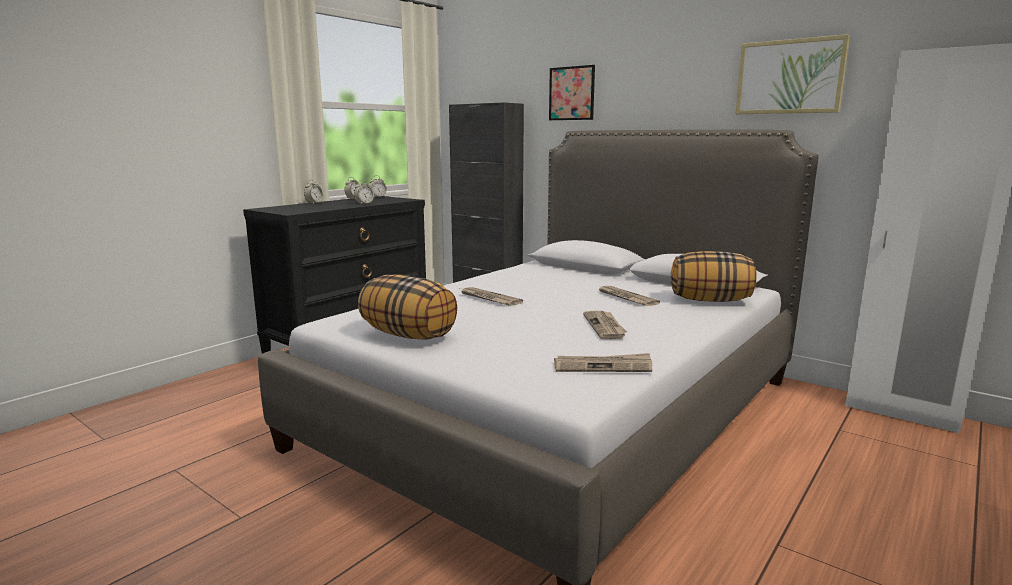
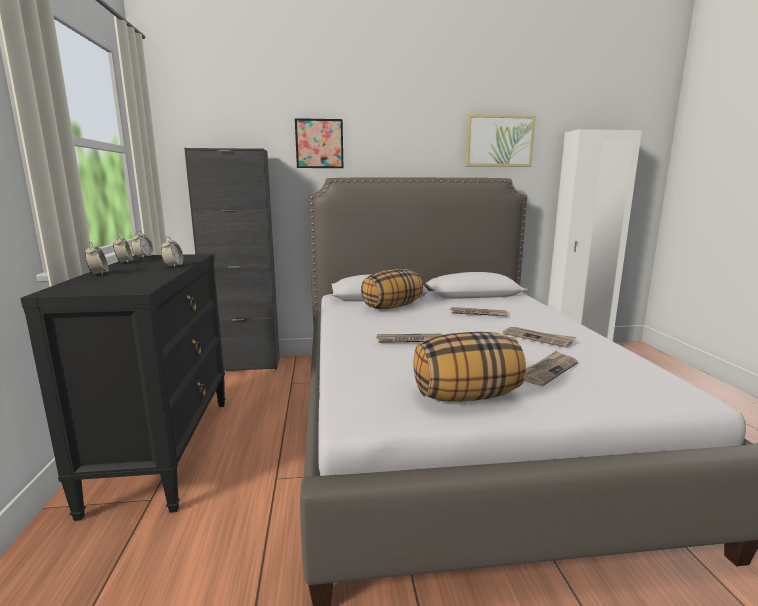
camera: 45 degrees left, 0 degrees up
newspaper [554,353,653,372] -> newspaper moved to [524,350,578,386]
pillow [671,251,756,302] -> pillow moved to [361,269,423,309]

